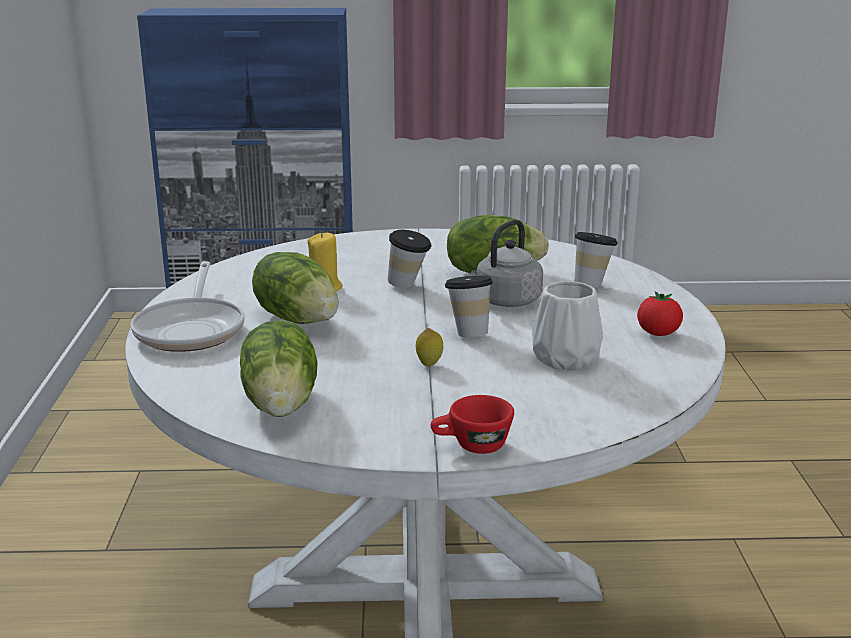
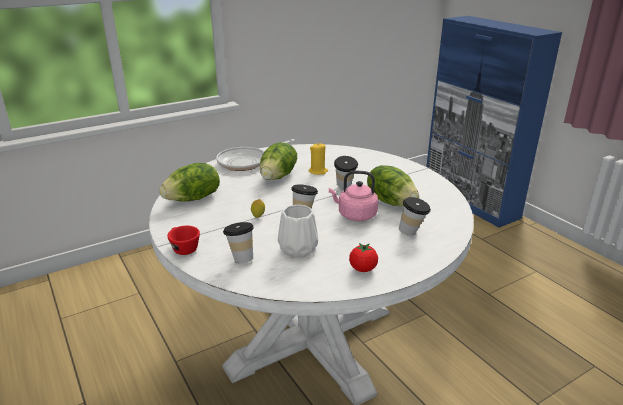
camera: 60 degrees right, 5 degrees up
grey kettle [471,220,543,307] -> pink kettle [329,171,378,221]
none -> cup [223,222,254,263]

